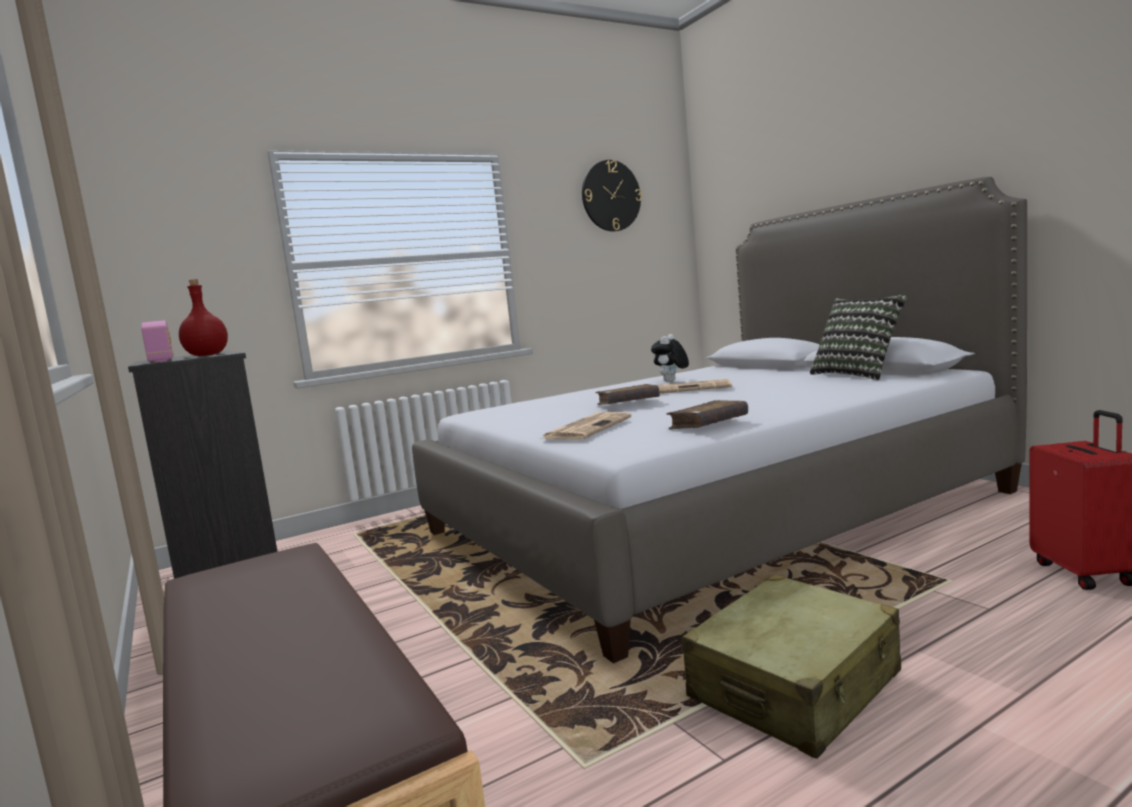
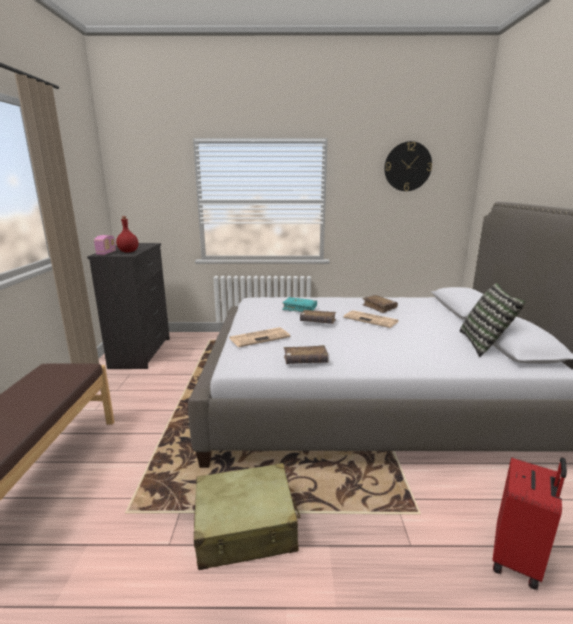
camera: 30 degrees right, 10 degrees up
plush toy [651,334,689,382] -> brown book [362,295,398,313]
none -> turquoise book [282,297,317,312]

